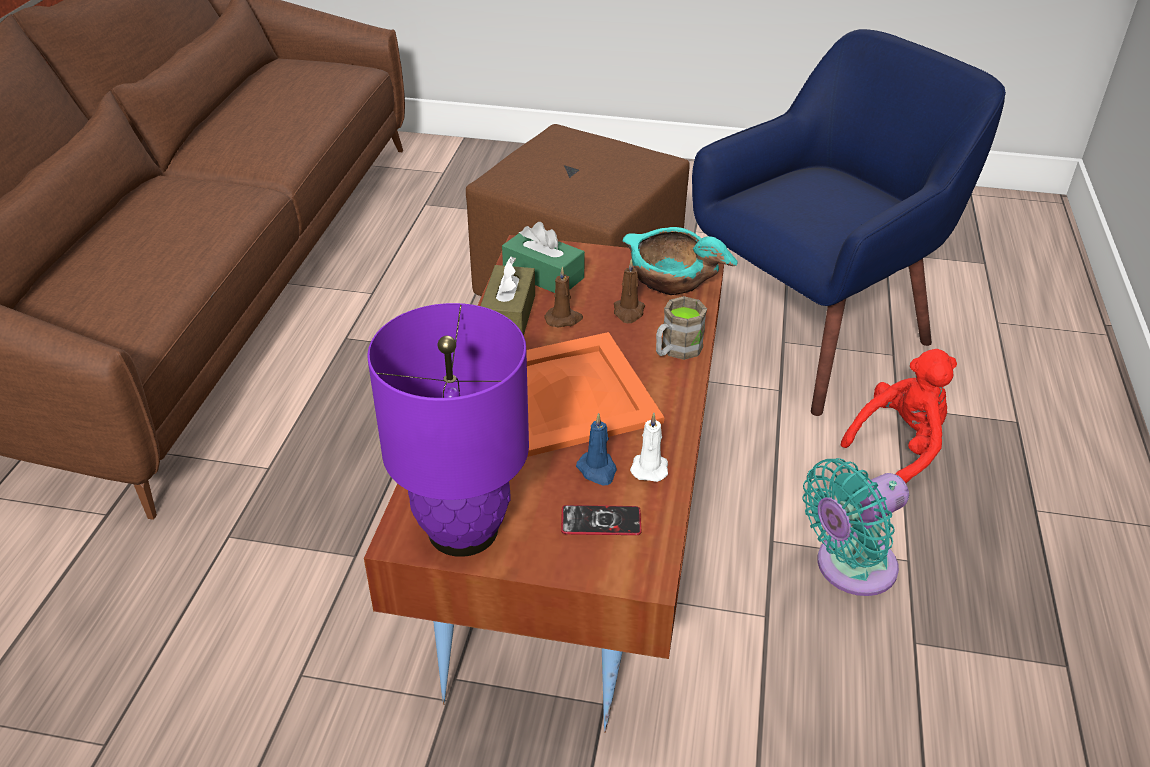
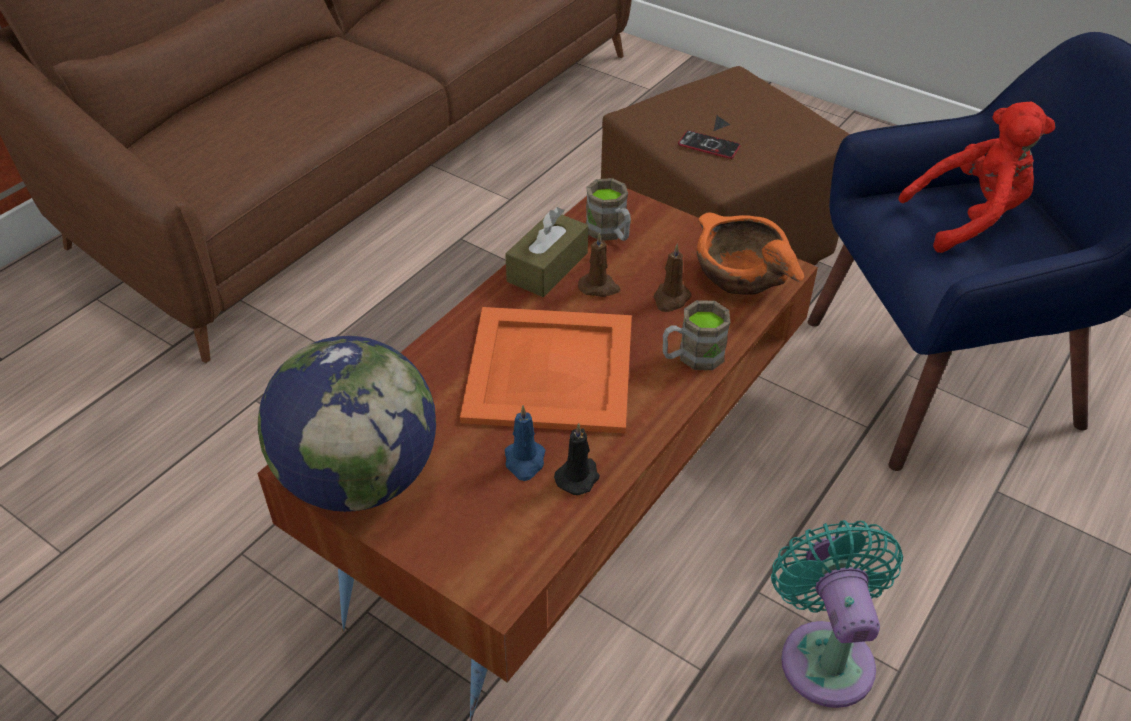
camera: 25 degrees right, 5 degrees up
purple table lamp [367,303,529,557] -> globe [258,336,436,512]
green tissue box [502,222,585,293] -> brown mug [586,178,631,241]
phone [561,505,641,535] -> phone moved to [678,131,741,159]
turquoise bowl [622,227,738,295] -> orange bowl [697,212,804,294]
white candle [630,413,668,482] -> black candle [554,423,600,495]
turquoise fan [802,458,909,596] -> turquoise fan turned 90 degrees clockwise [771,520,903,708]
red plush toy [841,349,957,483] -> red plush toy moved to [898,102,1055,253]

